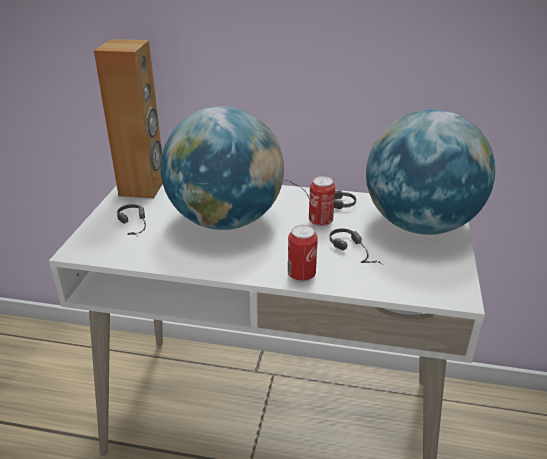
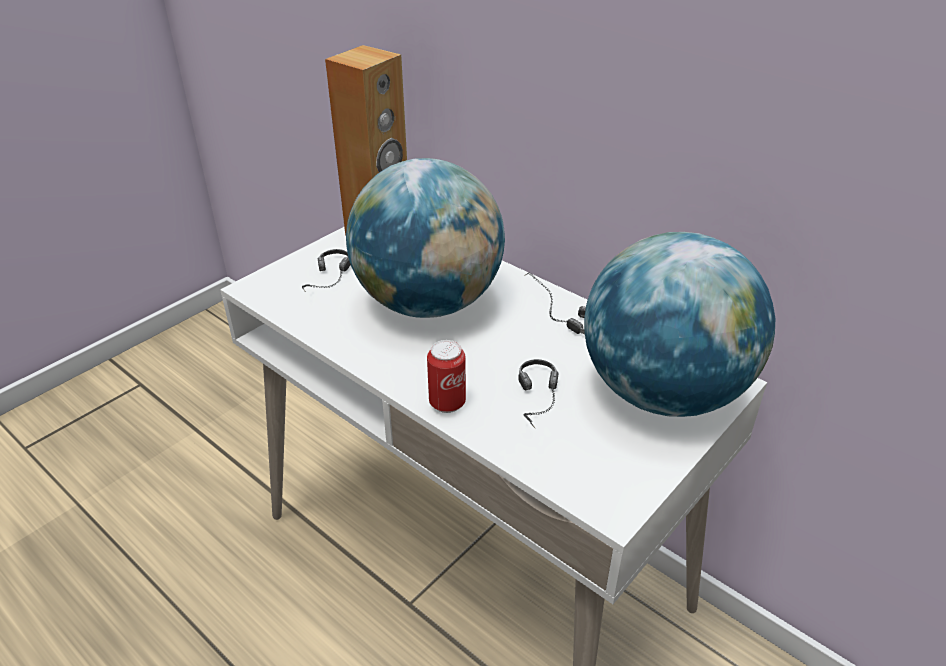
camera: 30 degrees right, 5 degrees up
can [309,176,335,227] -> none

